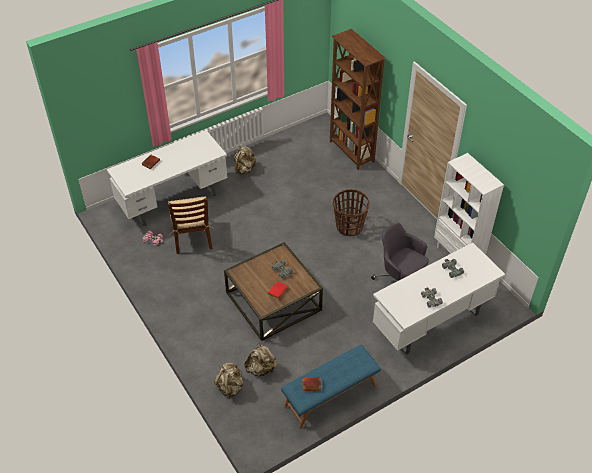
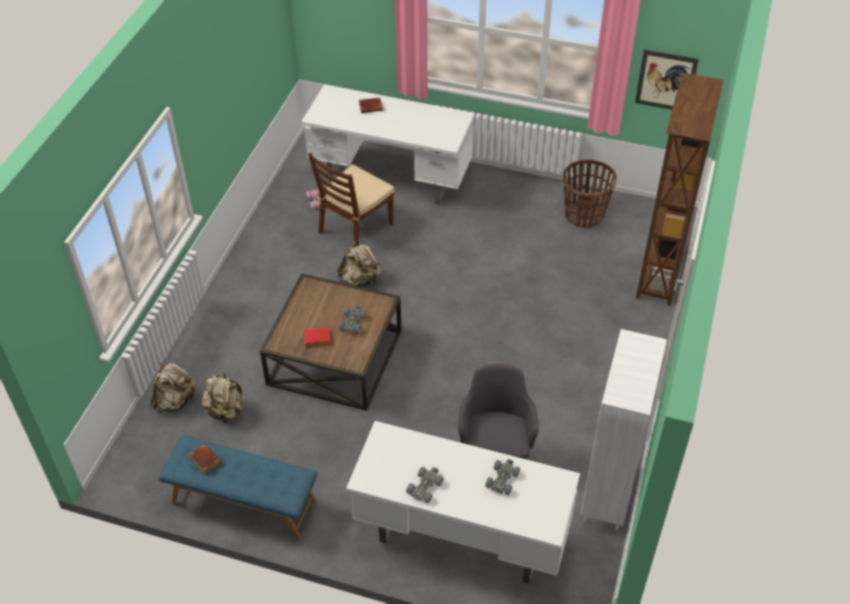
camera: 50 degrees right, 0 degrees up
beige backpack [234,146,256,175] -> beige backpack moved to [338,240,381,287]
basket [333,189,370,236] -> basket moved to [563,159,617,228]
none -> picture [635,49,699,110]

